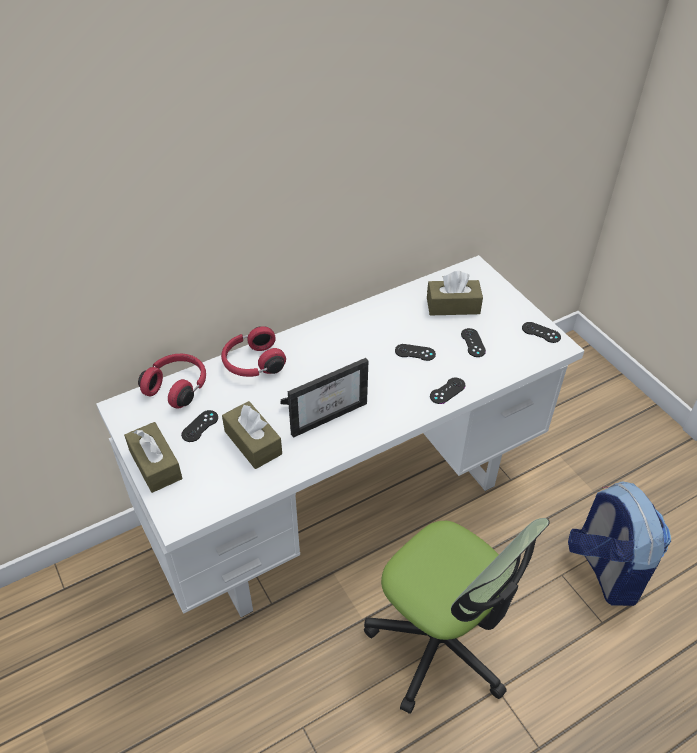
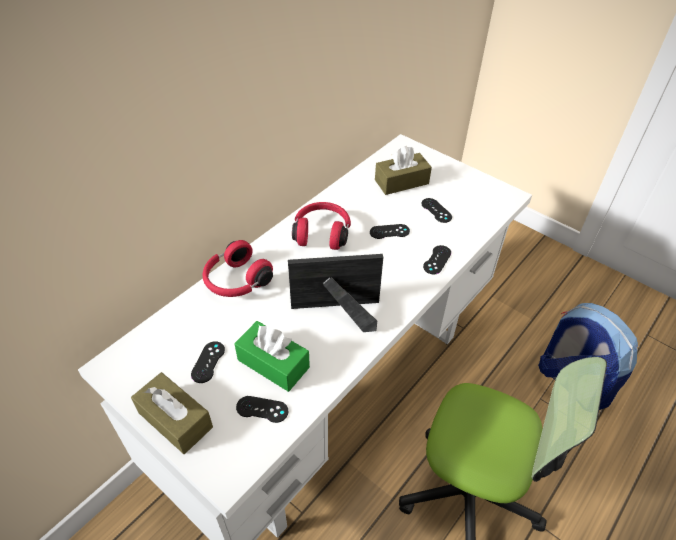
camera: 20 degrees left, 0 degrees up
red headphones [138,354,206,409] -> red headphones moved to [292,202,351,250]
brown tissue box [222,401,282,469] -> green tissue box [234,321,310,392]
picture frame [280,358,368,438] -> picture frame turned 135 degrees counterclockwise [288,254,383,332]
black game controller [522,322,561,343] -> black game controller moved to [236,396,289,423]

